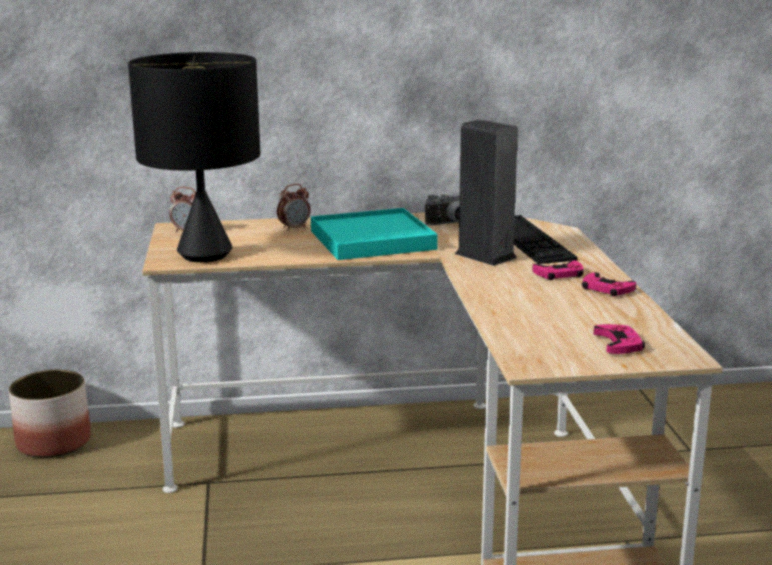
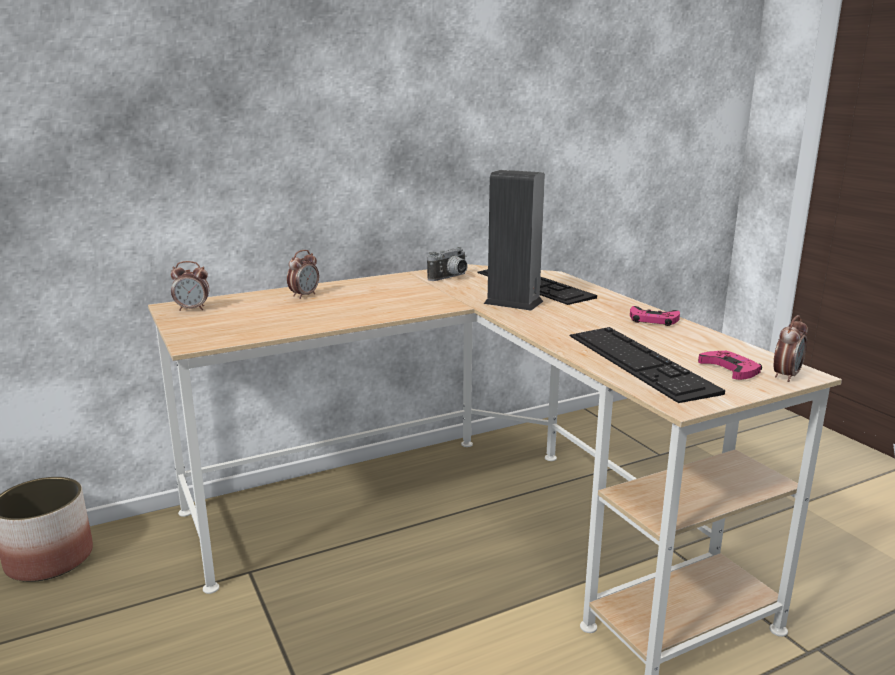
camera: 20 degrees left, 0 degrees up
black table lamp [128,52,260,262] -> none
turquoise tray [311,208,438,260] -> none
pink game controller [532,260,584,280] -> none
none -> keyboard [570,327,725,403]
none -> alarm clock [774,315,808,382]

